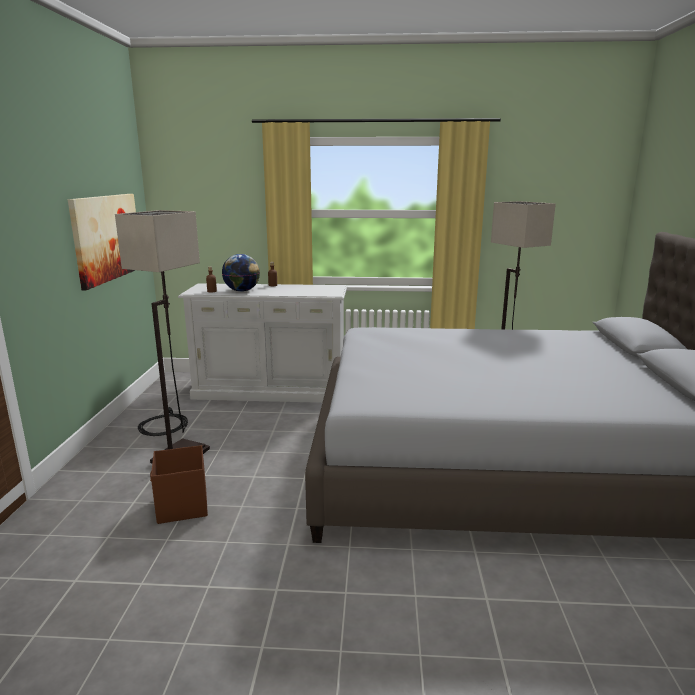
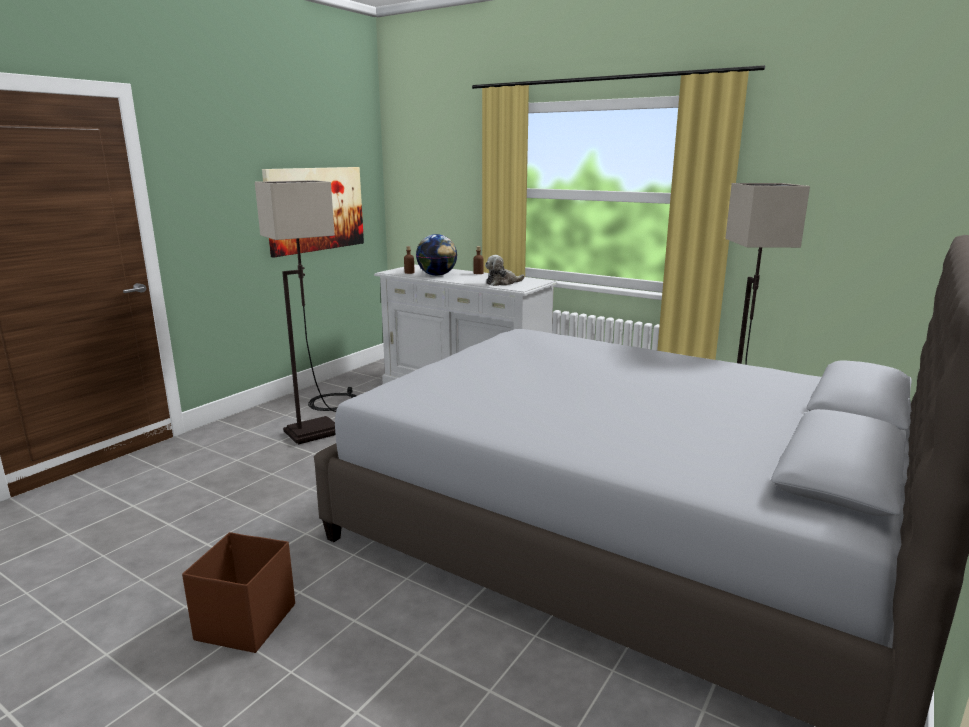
camera: 30 degrees right, 0 degrees up
brown storage box [150,445,208,524] -> brown storage box moved to [182,532,295,653]
none -> plush toy [485,255,525,286]

